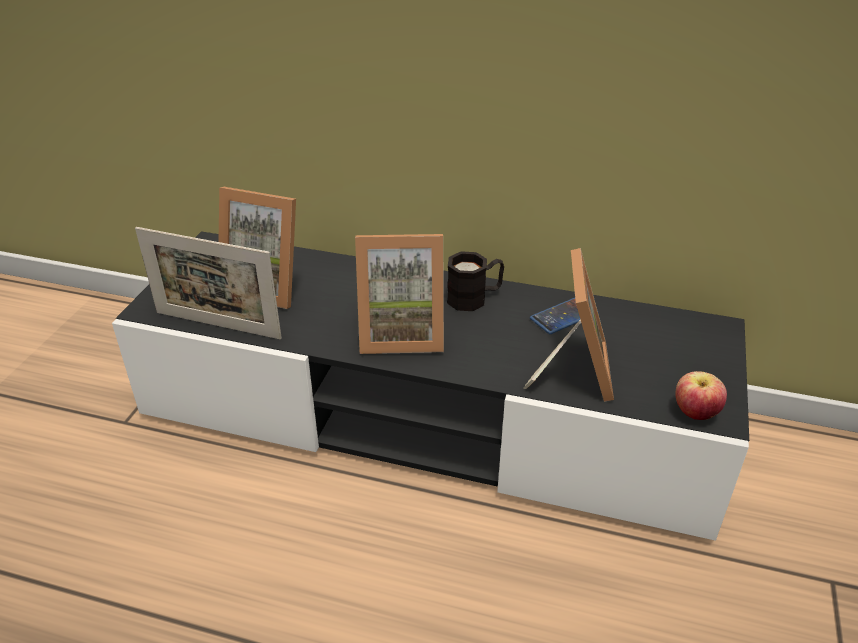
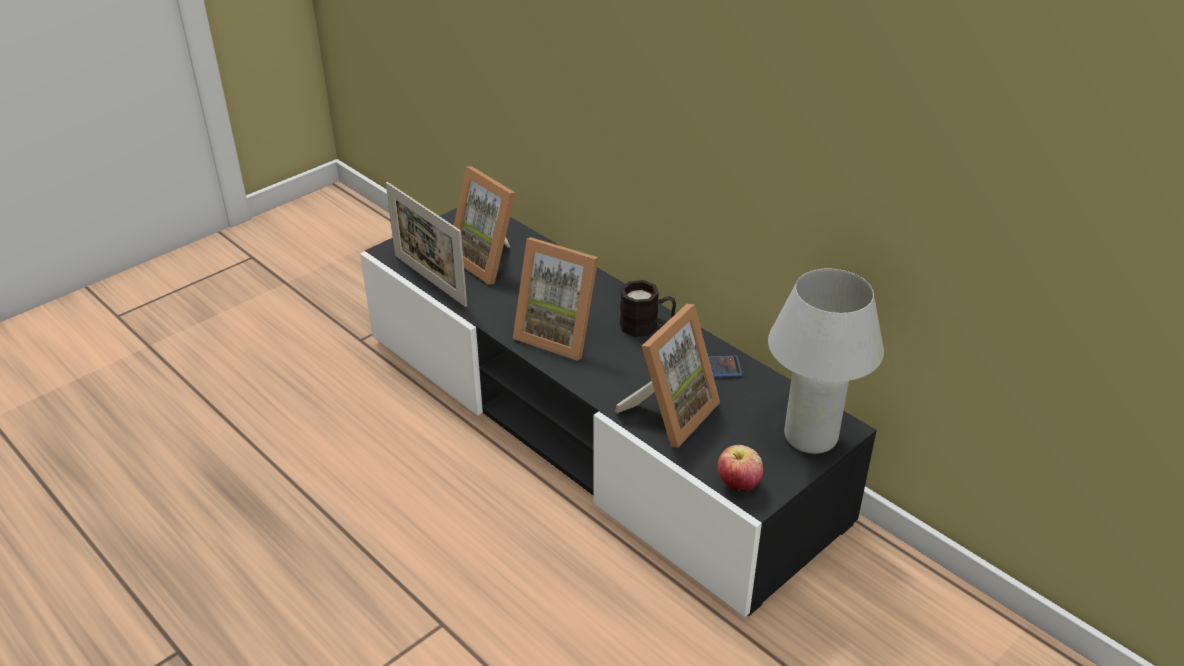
camera: 30 degrees right, 0 degrees up
none -> white table lamp [768,269,884,454]

